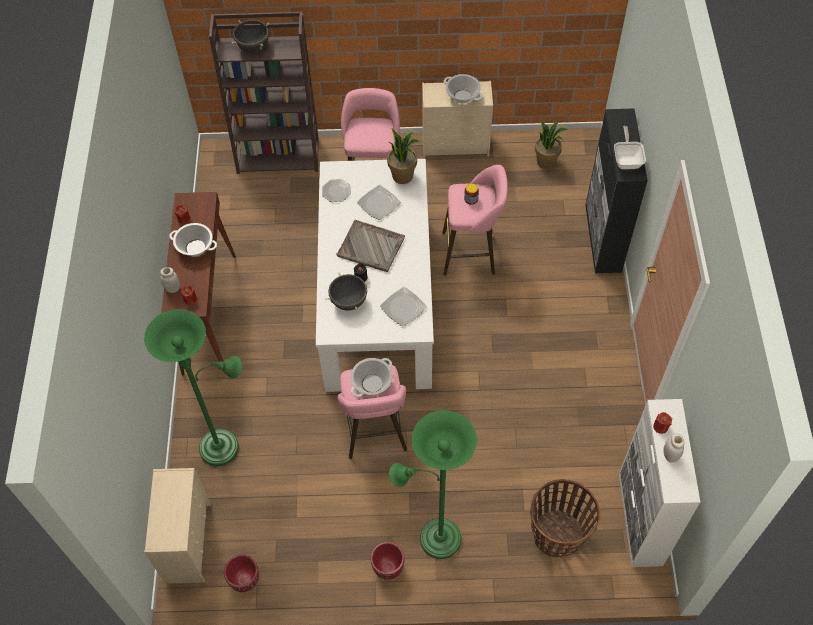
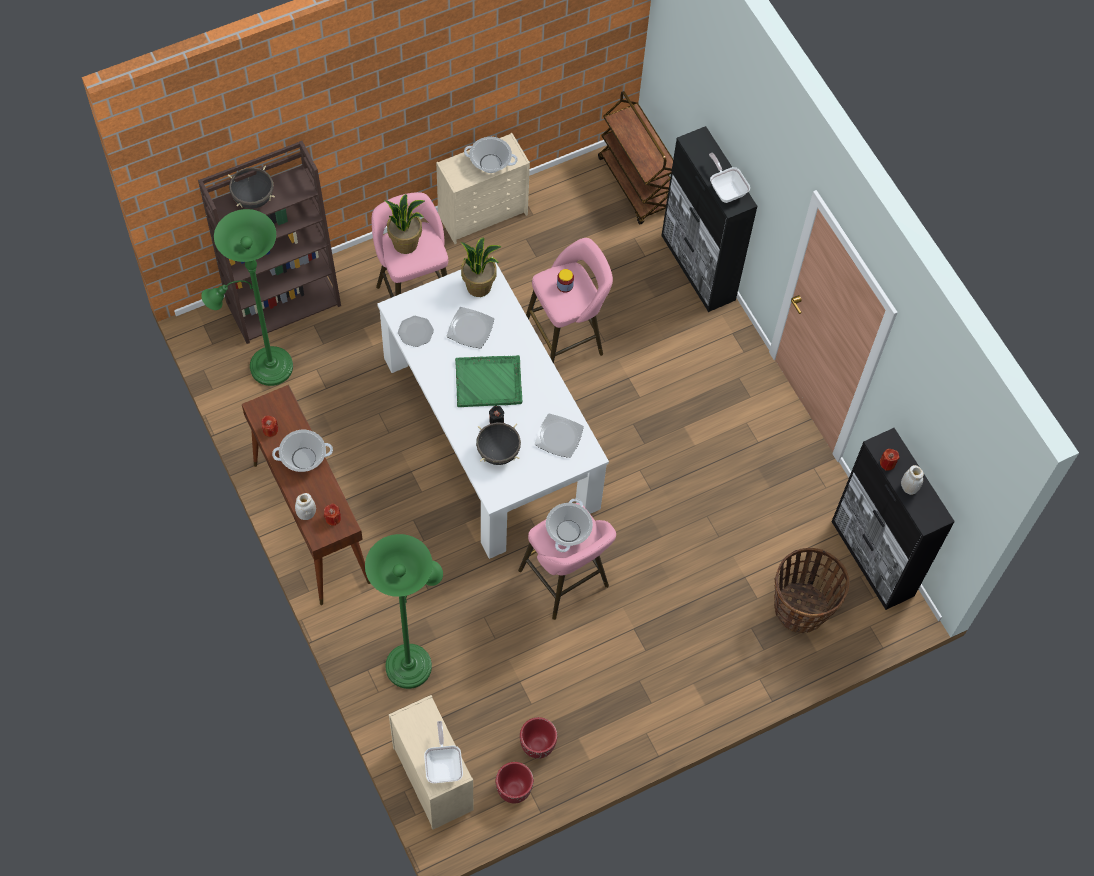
camera: 30 degrees left, 5 degrees up
grey tray [336,220,405,272] -> green tray [455,355,522,407]
red planter [370,542,404,580] -> red planter moved to [520,717,557,759]
green floor lamp [389,410,477,559] -> green floor lamp moved to [201,209,293,386]
potted plant [535,120,568,169] -> potted plant moved to [384,194,425,254]
white cabinet [619,399,700,567] -> black cabinet [832,428,955,610]
none -> frying pan [424,721,463,783]
none -> brown cart [598,91,673,224]

